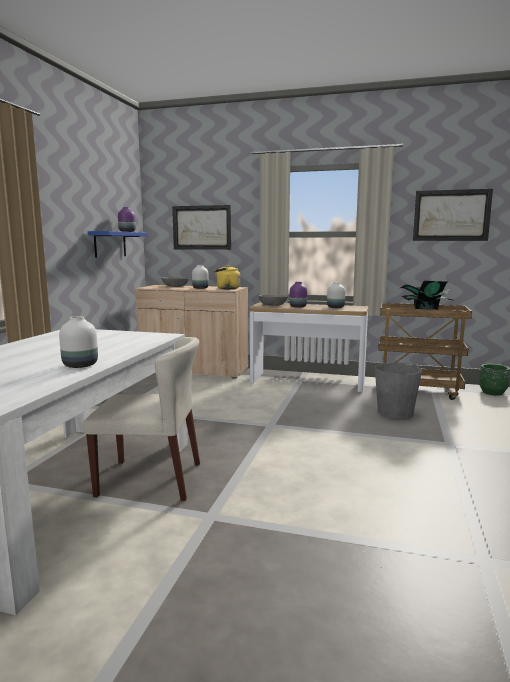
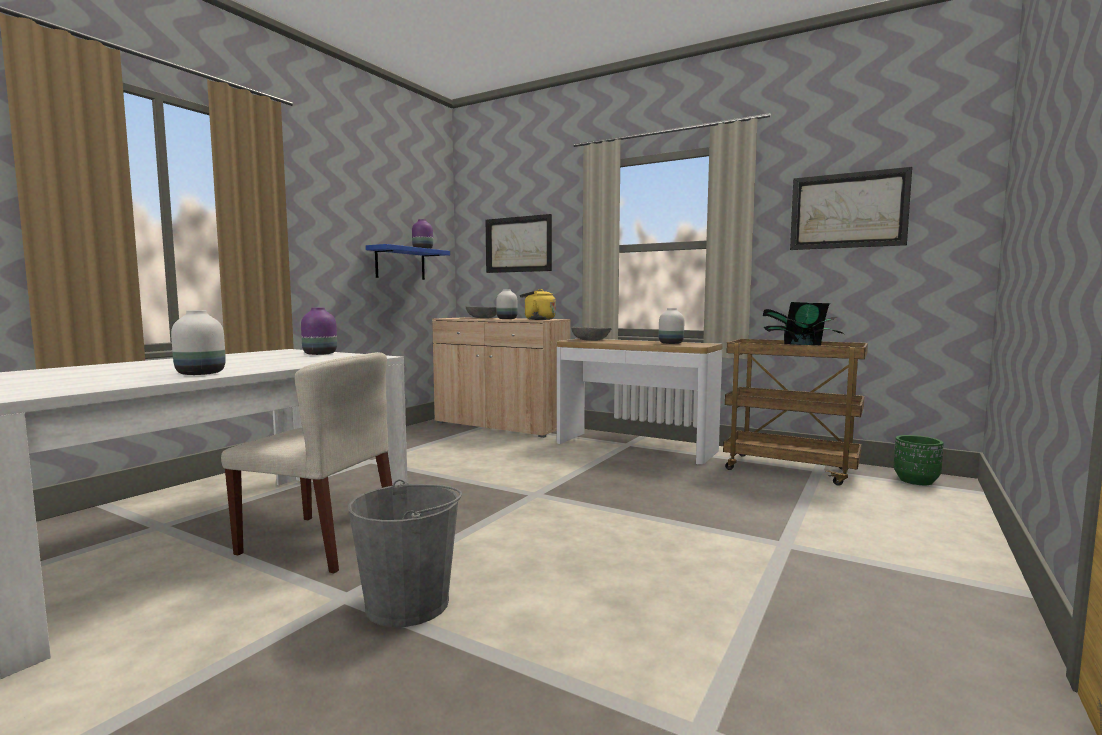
camera: 15 degrees right, 5 degrees down
purple vase [290,282,307,308] -> purple vase moved to [301,308,337,355]
grey bucket [375,362,422,419] -> grey bucket moved to [348,479,462,627]

